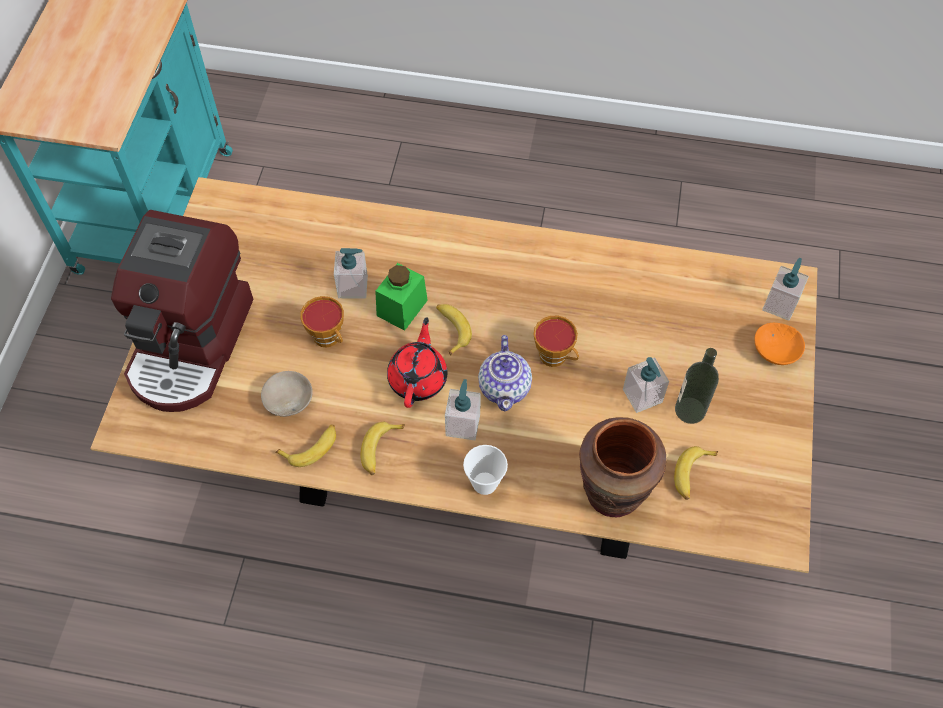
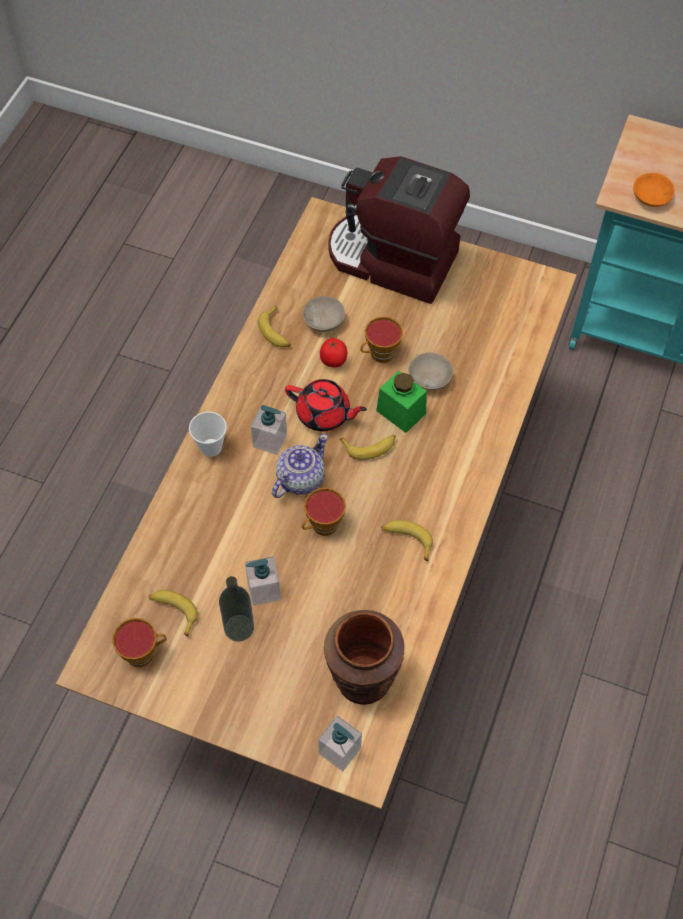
camera: 100 degrees right, 0 degrees up
soap dispenser [334,248,368,299] -> beige bowl [408,352,453,390]
banana [360,422,405,475] -> banana moved to [381,520,433,561]
teapot [478,335,532,411] -> teapot turned 120 degrees clockwise [272,434,328,498]
brown vase [579,417,667,517] -> brown vase moved to [324,610,404,705]
orange bowl [755,323,805,365] -> orange bowl moved to [633,173,674,207]
none -> cup [112,618,167,667]
none -> tomato [320,338,347,368]

